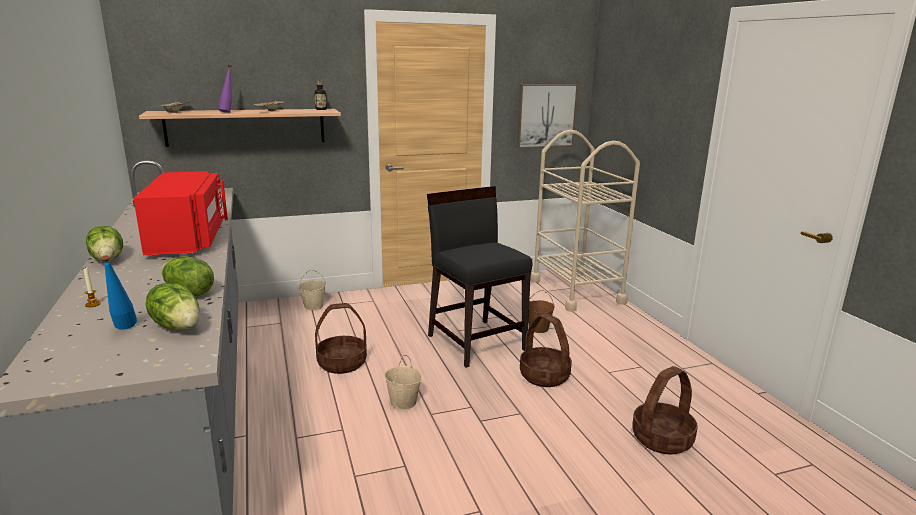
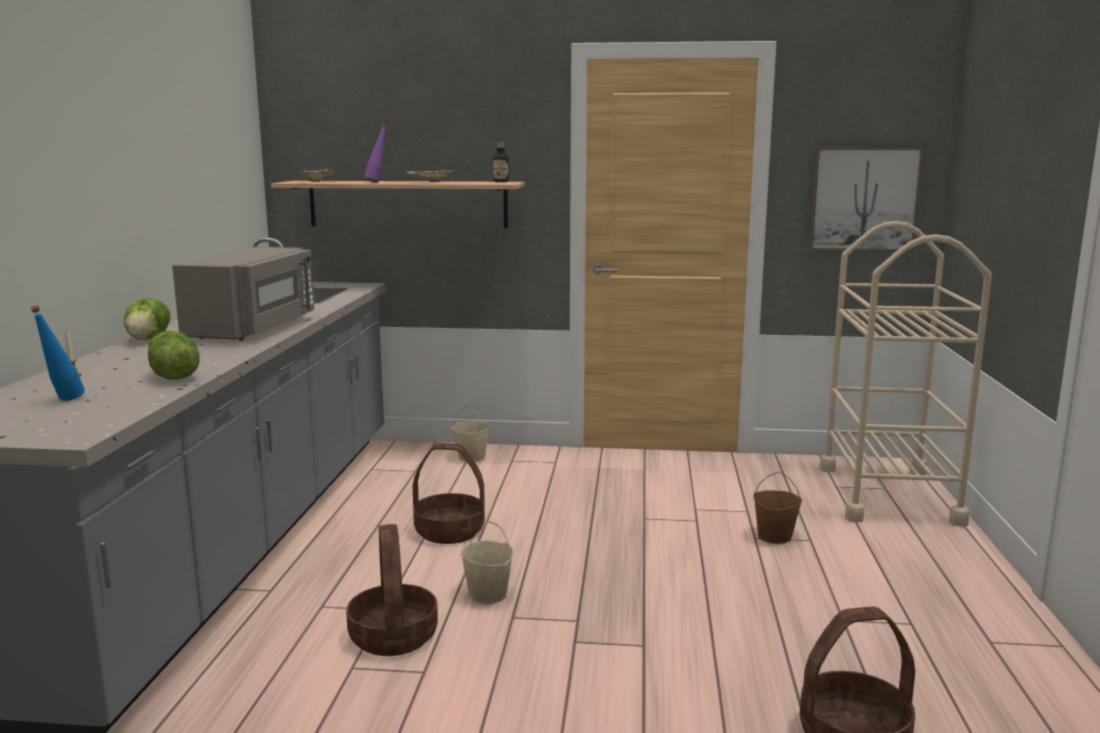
camera: 25 degrees right, 5 degrees down
red microwave [133,171,228,255] -> grey microwave [172,247,314,341]
lettuce [146,283,200,330] -> none
black chair [427,186,532,368] -> none
basket [520,313,572,387] -> basket moved to [346,524,438,656]

